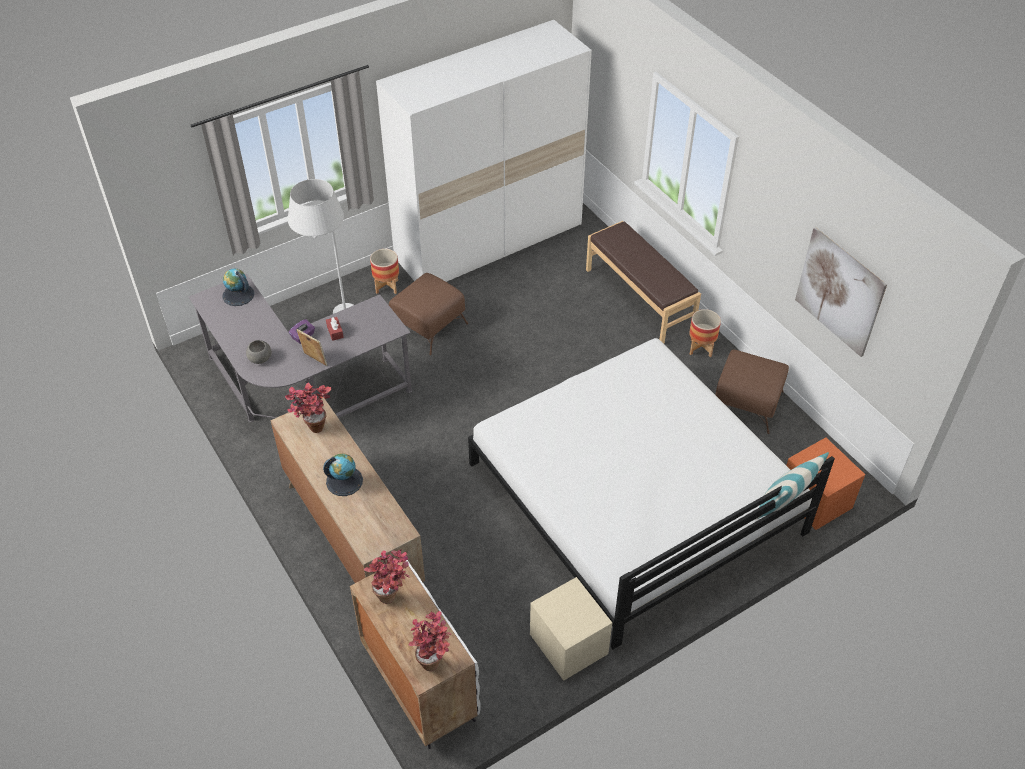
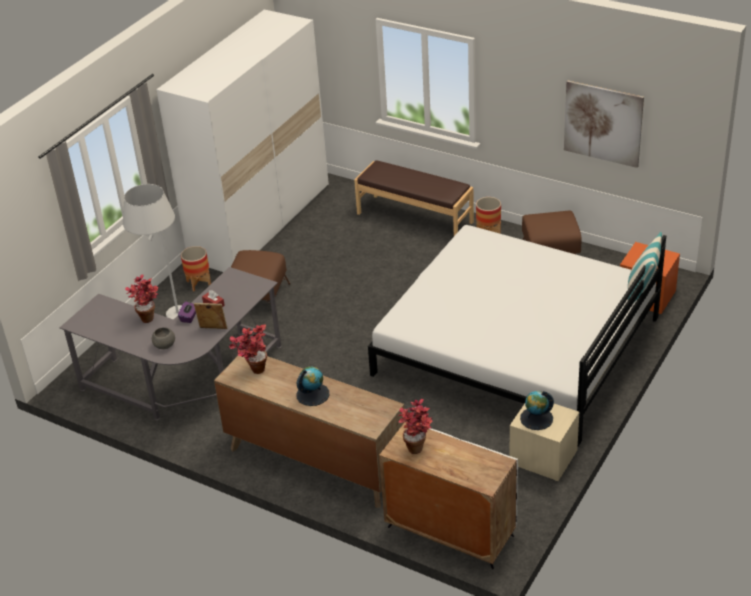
camera: 25 degrees left, 10 degrees down
globe [222,269,254,306] -> globe moved to [520,391,554,430]
potted plant [409,611,451,671] -> potted plant moved to [125,274,159,323]

